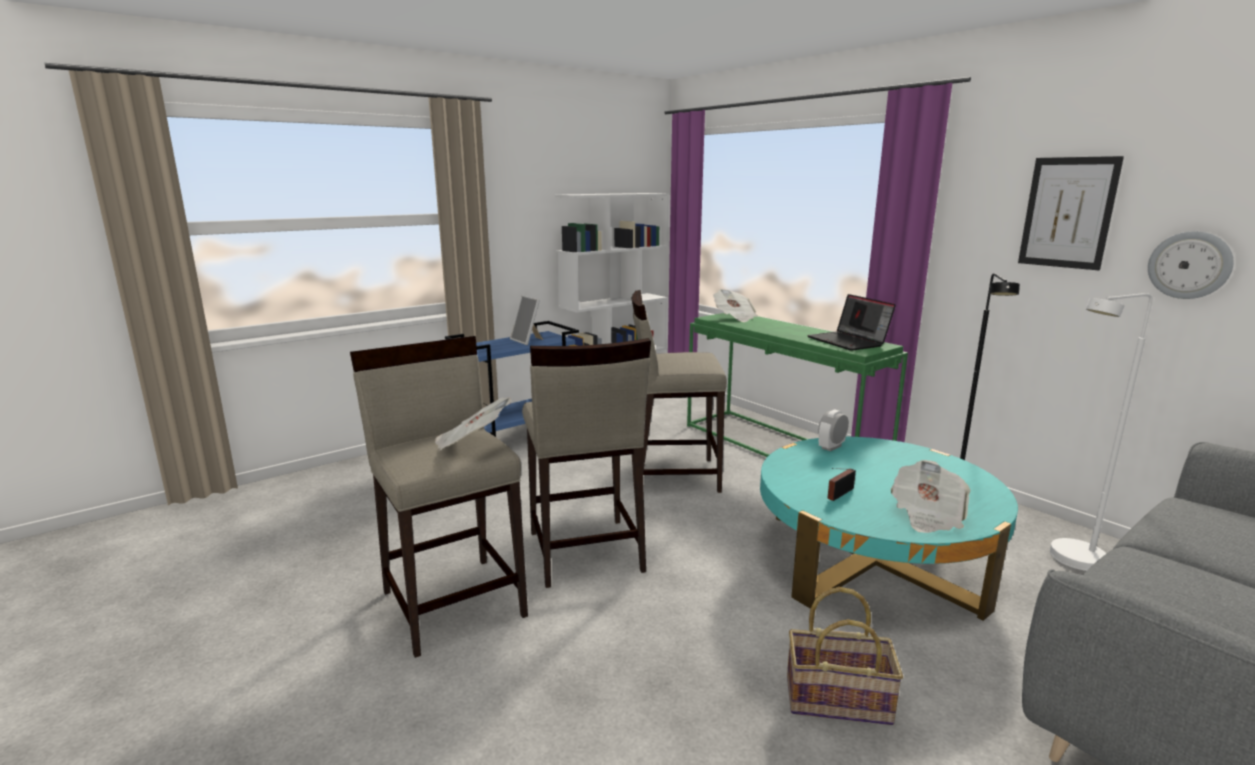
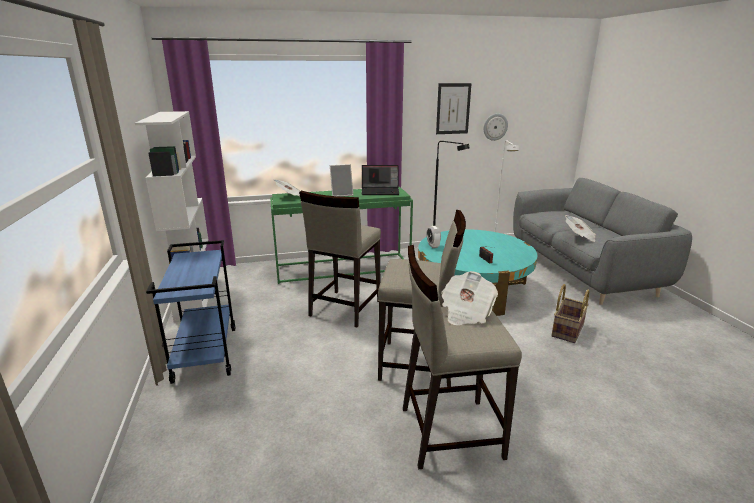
camera: 65 degrees left, 5 degrees up
picture frame [510,295,543,345] -> picture frame moved to [330,164,353,197]
newspaper [891,460,970,533] -> newspaper moved to [565,215,596,242]

